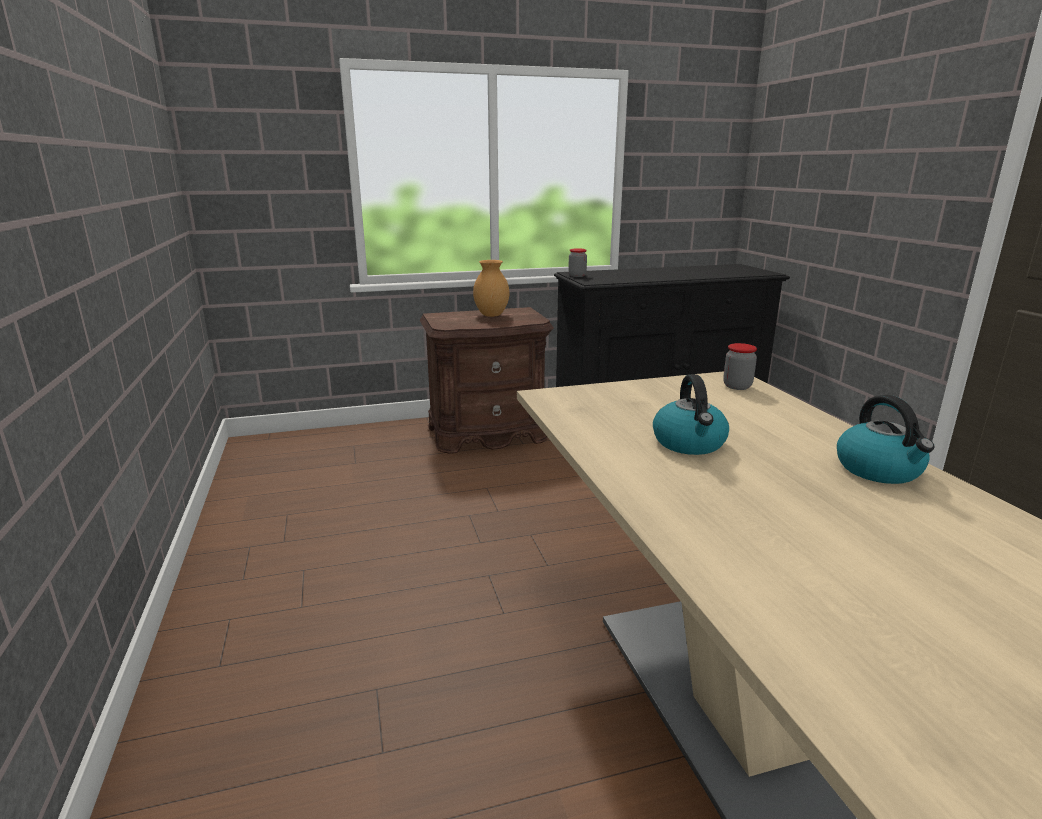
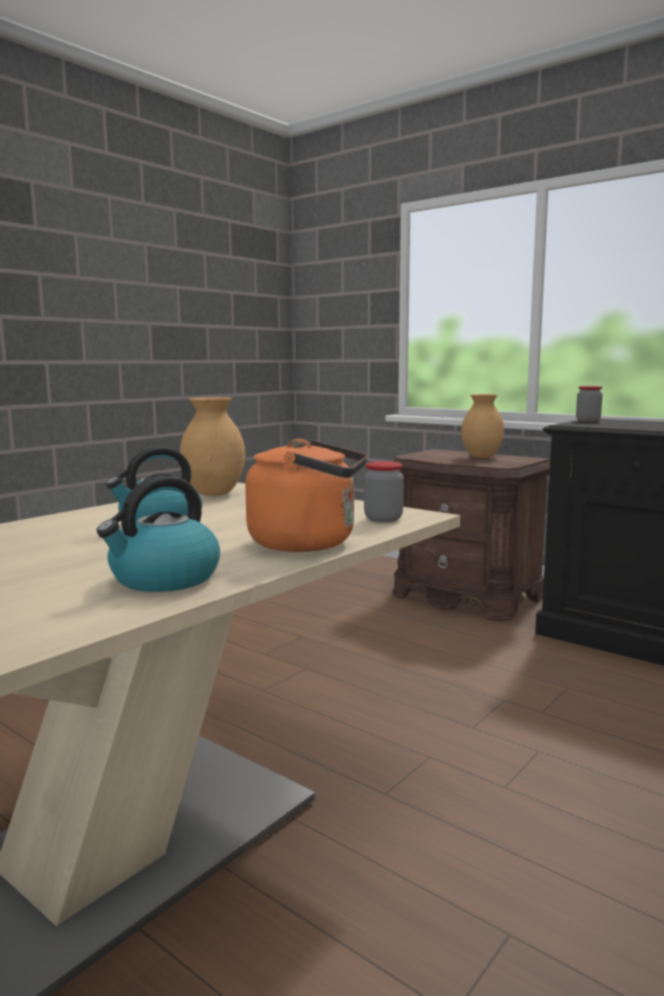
camera: 55 degrees right, 10 degrees down
none -> brown vase [180,397,245,496]
none -> orange kettle [245,439,367,552]

